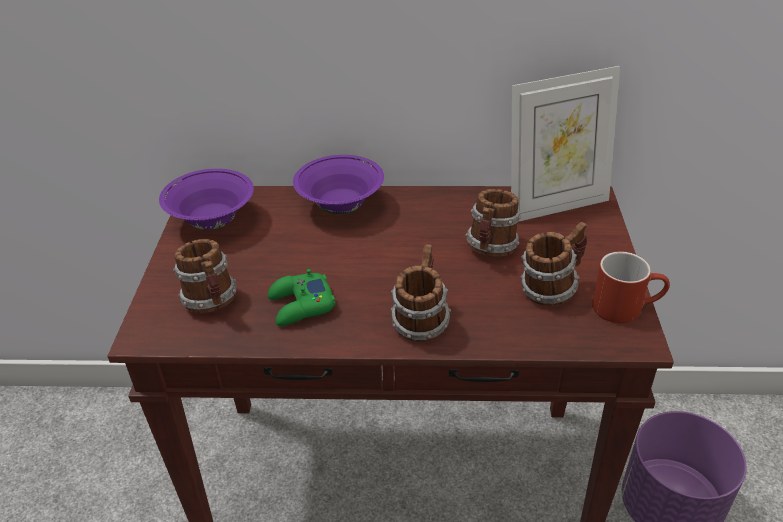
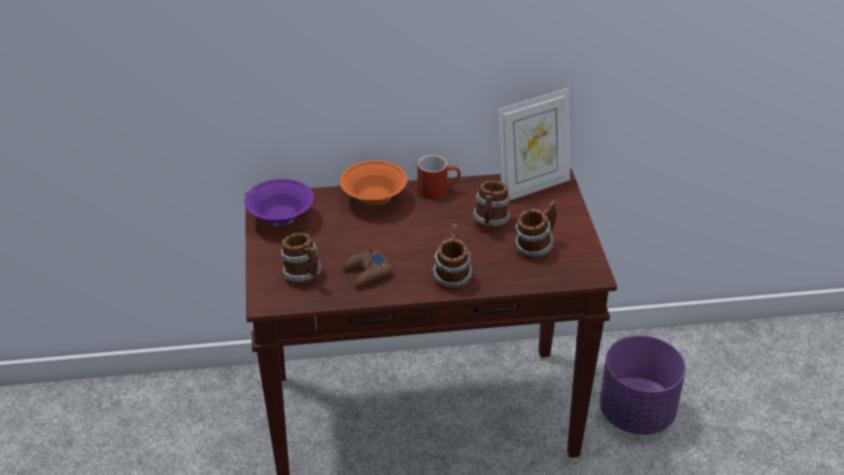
camera: 10 degrees left, 0 degrees up
green game controller [268,269,336,326] -> brown game controller [343,247,393,288]
purple bowl [293,155,384,214] -> orange bowl [340,160,407,206]
red mug [592,252,670,323] -> red mug moved to [418,155,461,199]

